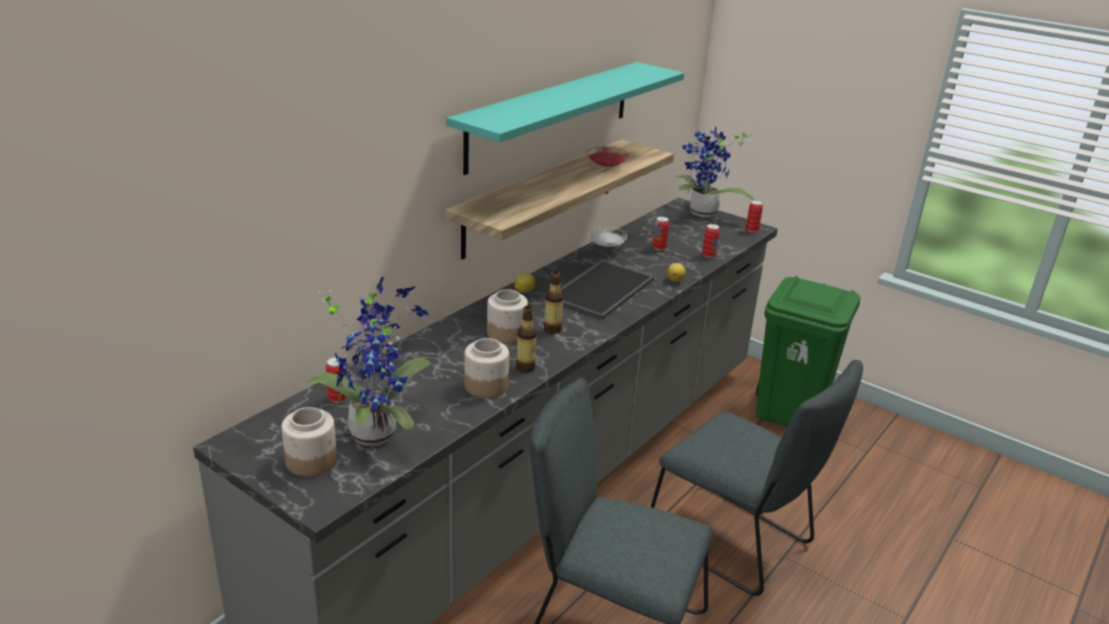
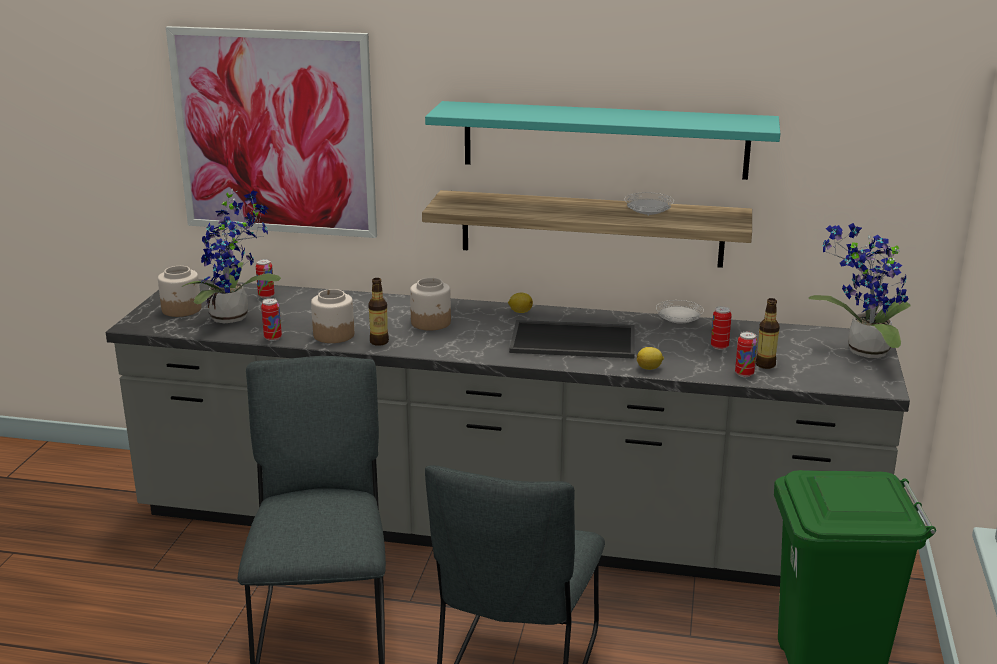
camera: 65 degrees right, 5 degrees down
bottle [544,271,563,334] -> bottle moved to [756,298,780,369]
red plate [587,147,629,167] -> white plate [624,192,674,216]
can [746,200,763,233] -> can moved to [261,298,282,341]
none -> picture [166,26,377,238]

